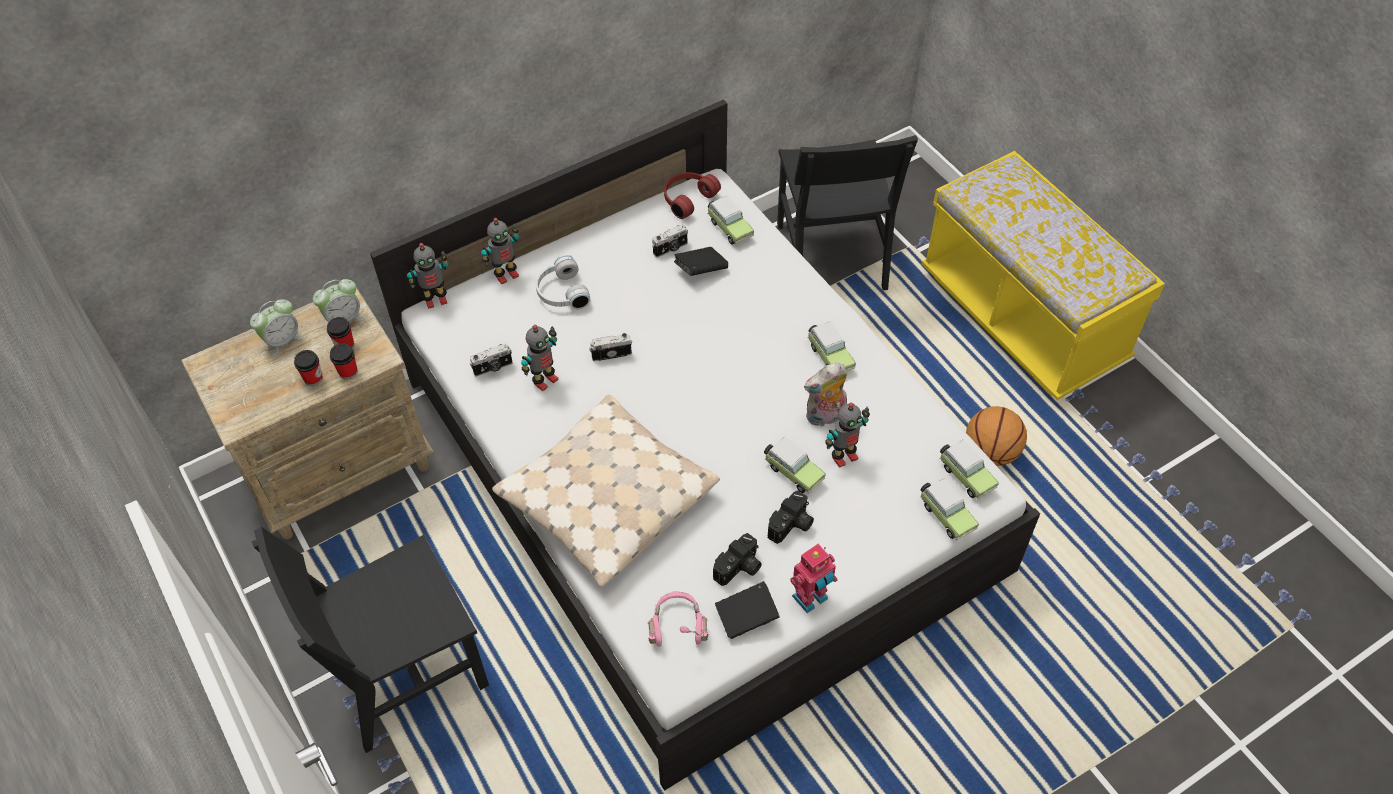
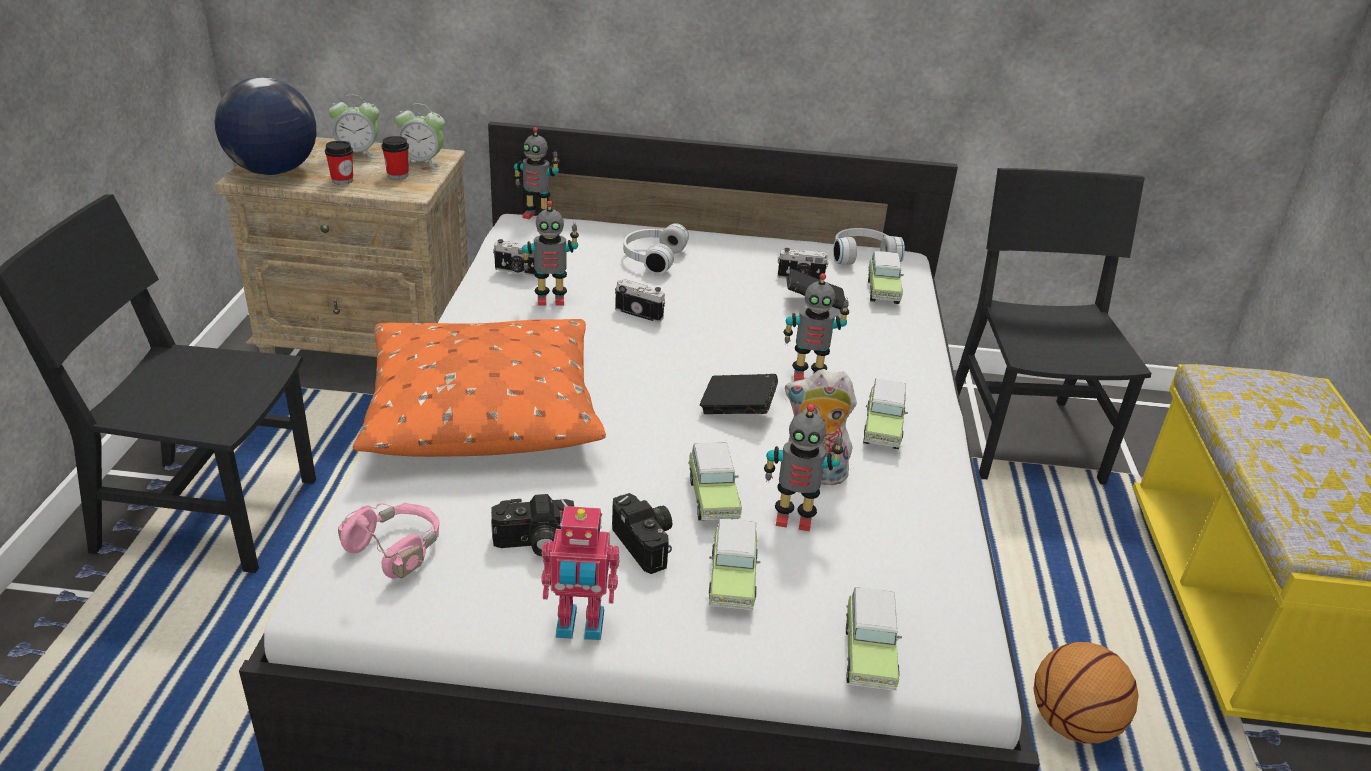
camera: 35 degrees right, 20 degrees down
cup [330,343,358,380] -> none
toy robot [481,218,519,285] -> toy robot moved to [784,273,849,381]
beige pillow [492,395,720,587] -> orange pillow [353,319,606,457]
red headphones [664,172,721,219] -> white headphones [833,228,905,265]
black book [715,581,780,639] -> black book moved to [700,374,778,414]
camera [768,490,814,544] -> camera turned 105 degrees counterclockwise [612,493,672,574]
black chair [777,135,918,290] -> black chair turned 150 degrees clockwise [955,168,1151,484]
toy car [939,439,999,499] -> toy car moved to [709,519,761,610]
none -> globe [214,77,316,175]

